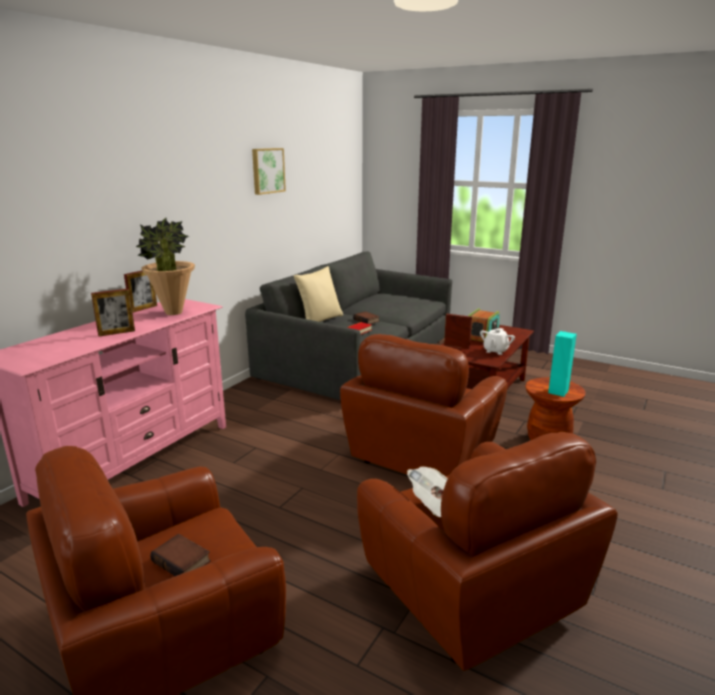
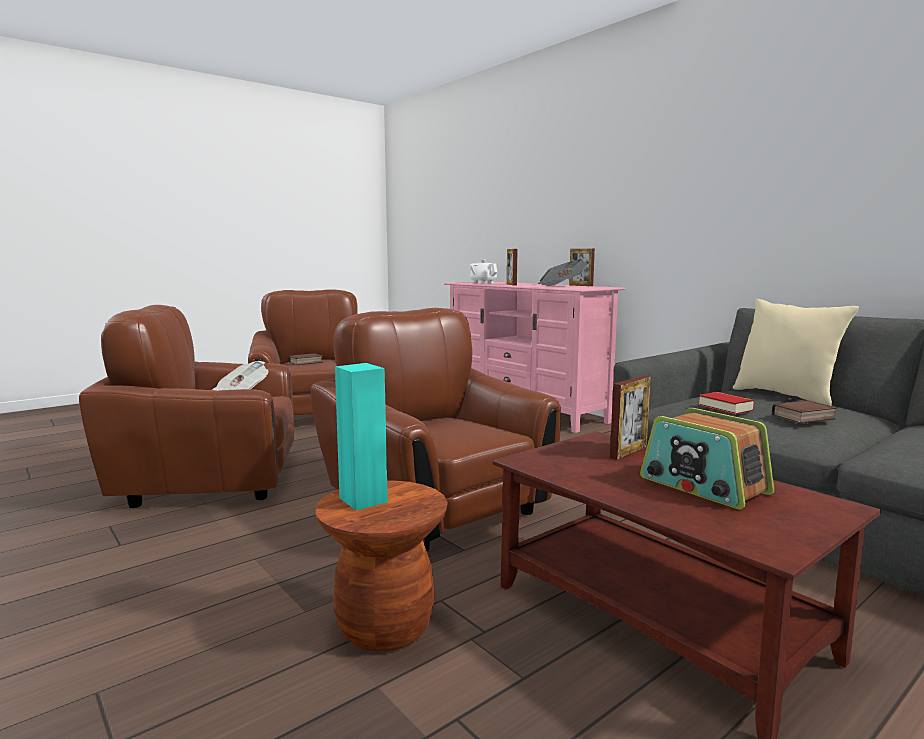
camera: 110 degrees right, 10 degrees down
potted plant [136,218,195,315] -> newspaper [537,259,587,286]
picture [252,148,286,195] -> none
white teapot [480,328,515,355] -> white teapot moved to [469,259,497,284]

